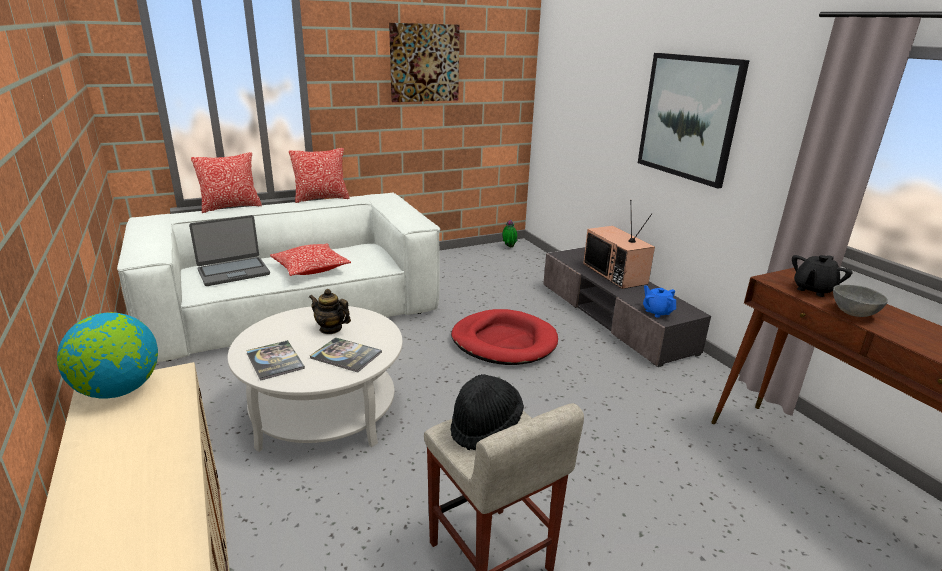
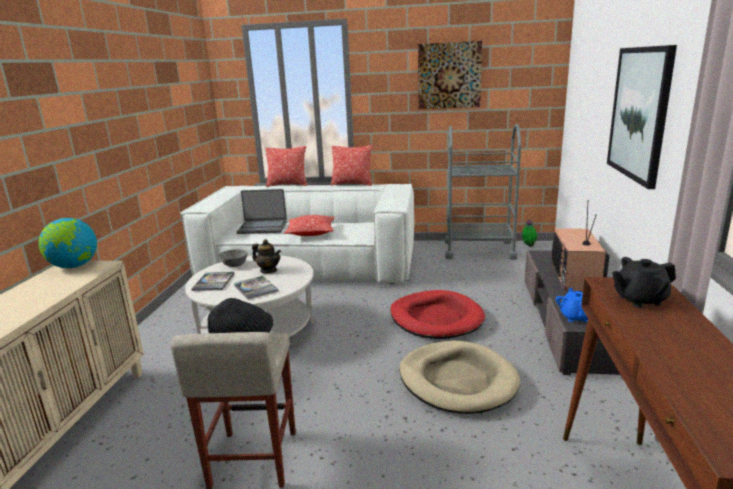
camera: 35 degrees right, 5 degrees down
teapot [309,289,351,334] -> teapot turned 150 degrees clockwise [252,239,281,273]
grey bowl [833,285,888,317] -> grey bowl moved to [219,249,247,267]
none -> beige dog bed [399,341,520,414]
none -> grey cart [445,124,521,260]

